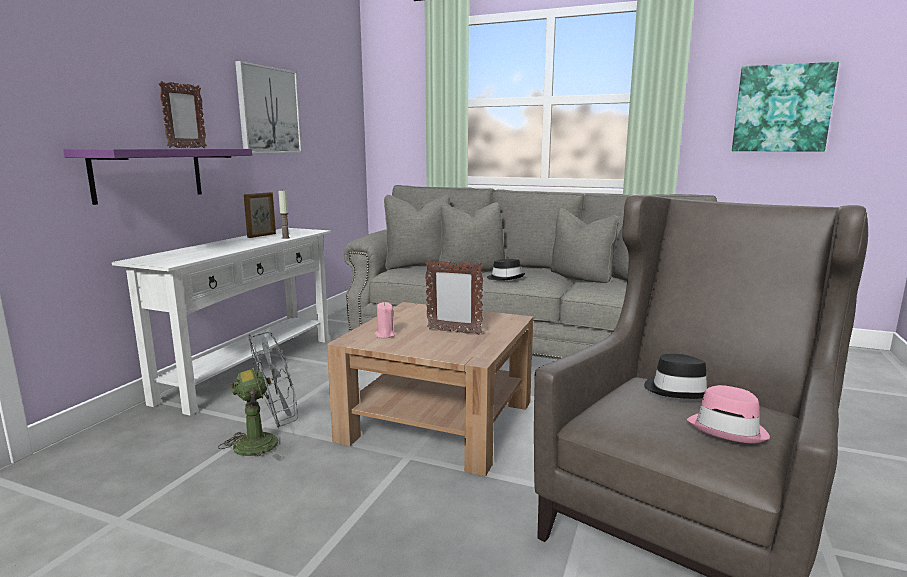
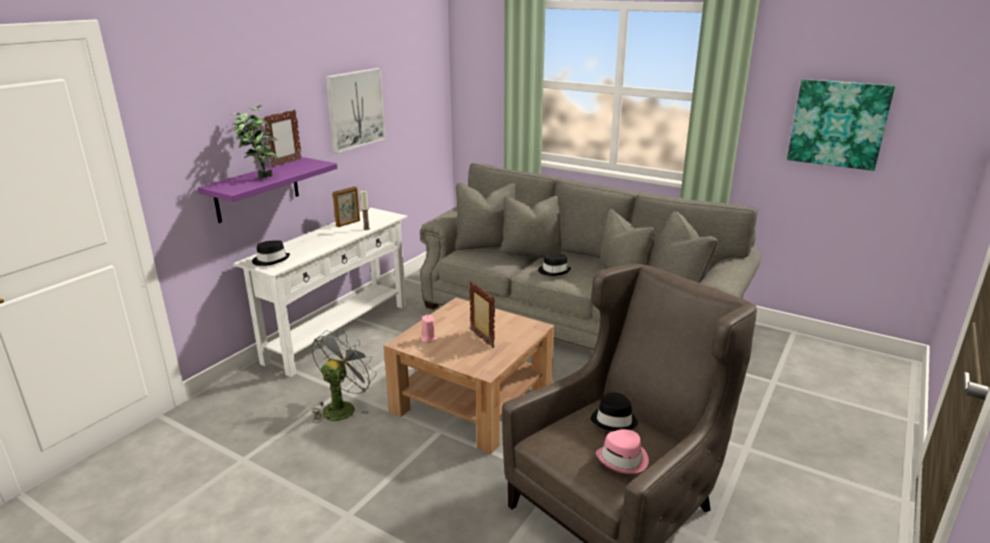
camera: 10 degrees right, 10 degrees up
grey fan [218,332,298,460] -> grey fan turned 45 degrees counterclockwise [311,330,377,423]
picture frame [425,260,483,335] -> picture frame turned 150 degrees counterclockwise [469,281,495,348]
none -> potted plant [232,105,279,179]
none -> black hat [252,240,290,266]

